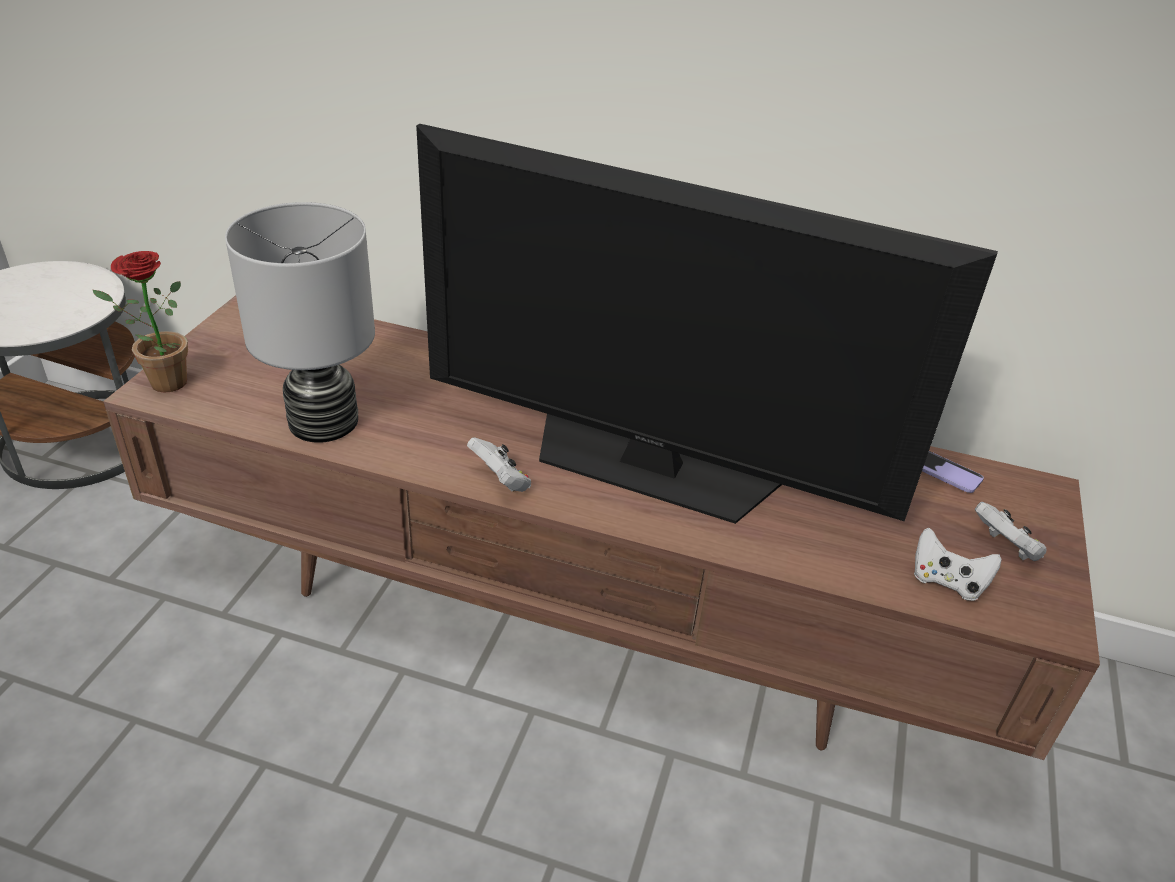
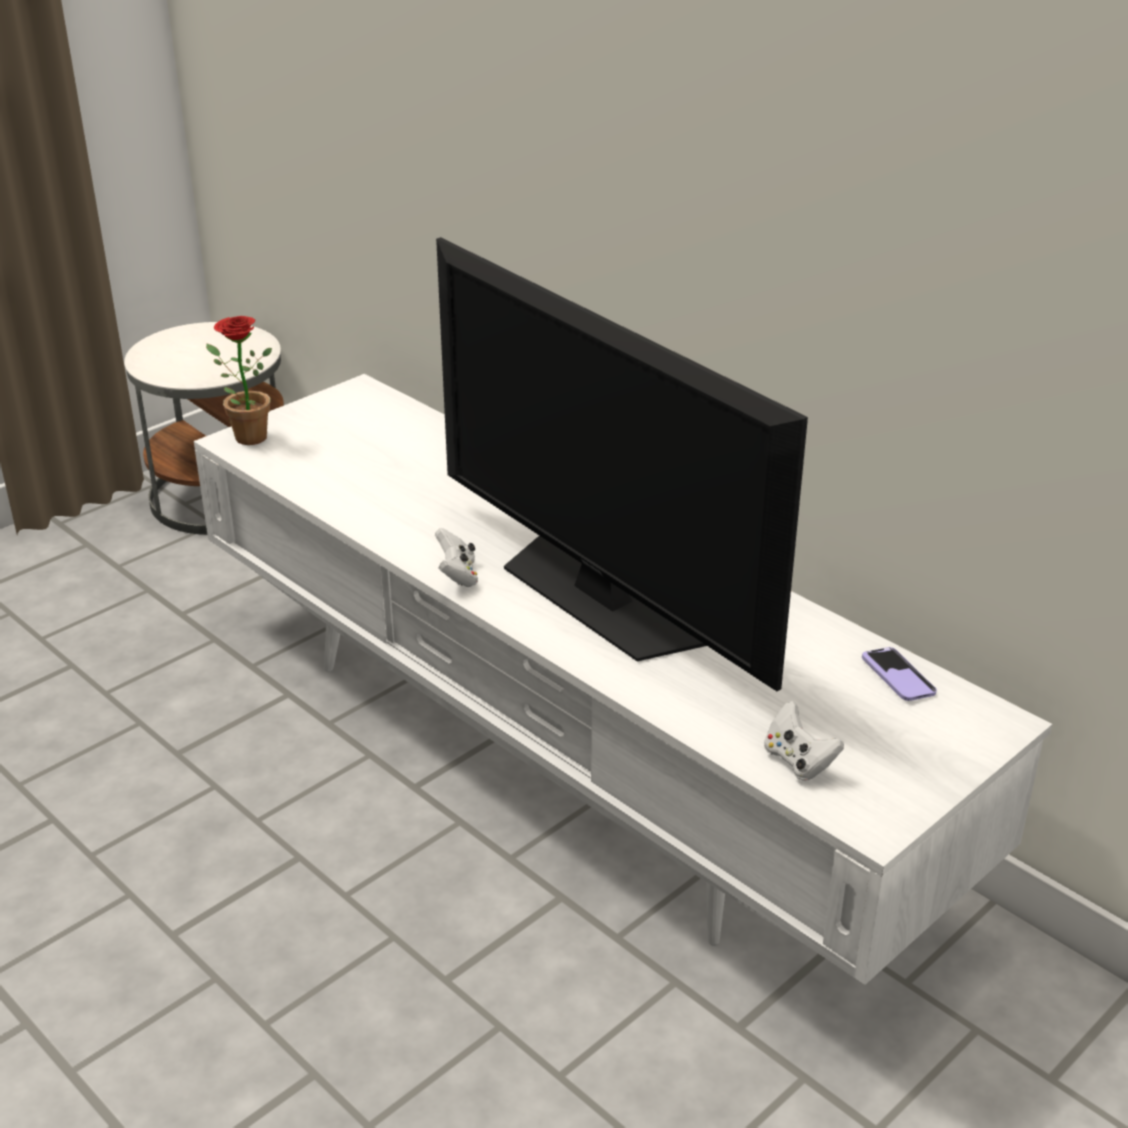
camera: 30 degrees right, 5 degrees down
brown tv stand [103,295,1100,760] -> white tv stand [194,374,1052,985]
grey table lamp [225,202,375,443] -> none
white game controller [975,502,1047,561] -> none

